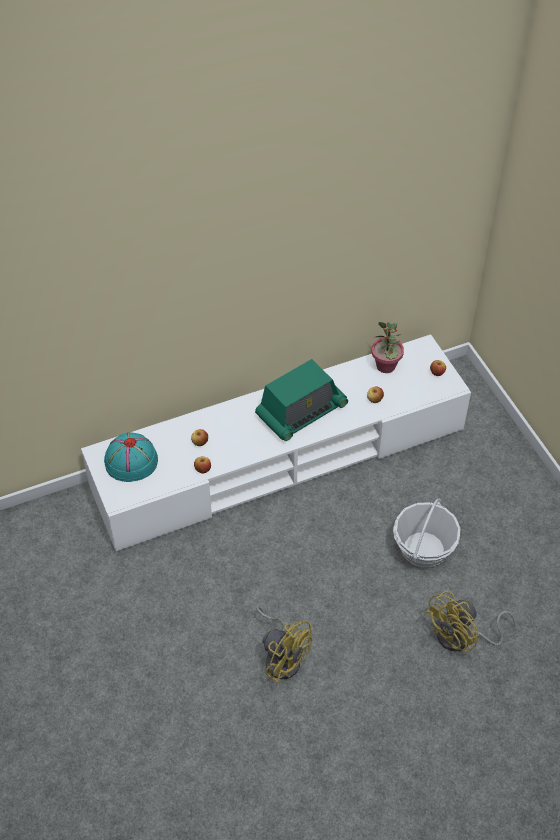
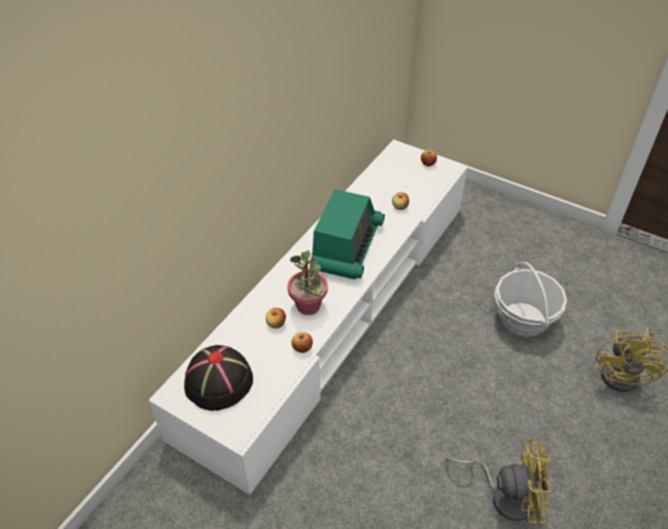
camera: 35 degrees left, 5 degrees down
turquoise hat [104,433,158,482] -> black hat [184,345,253,411]
potted plant [372,322,404,373] -> potted plant moved to [287,250,328,315]

